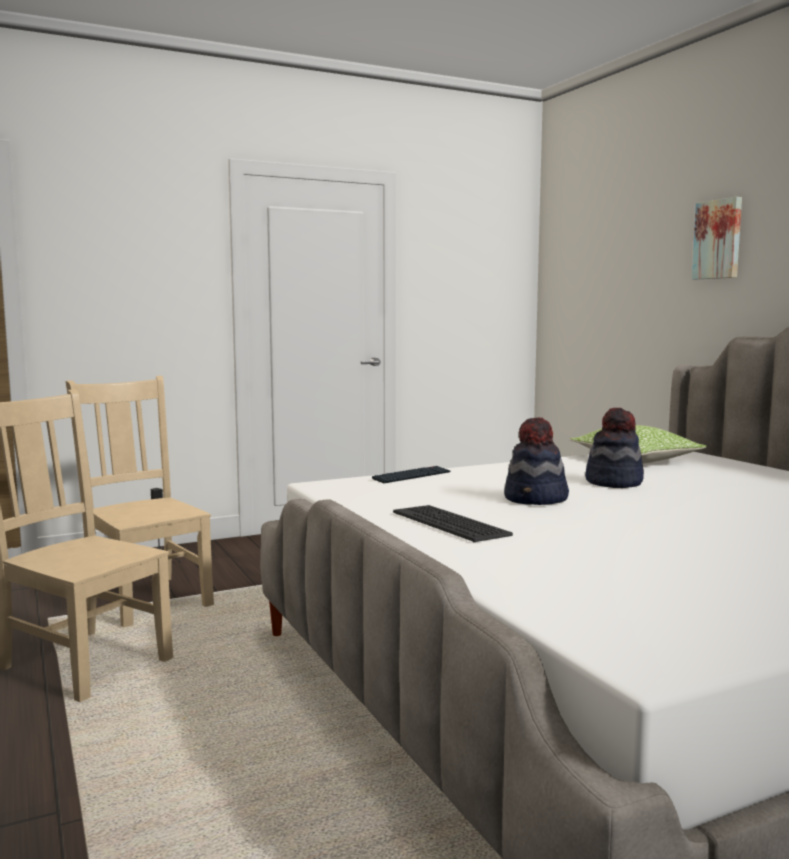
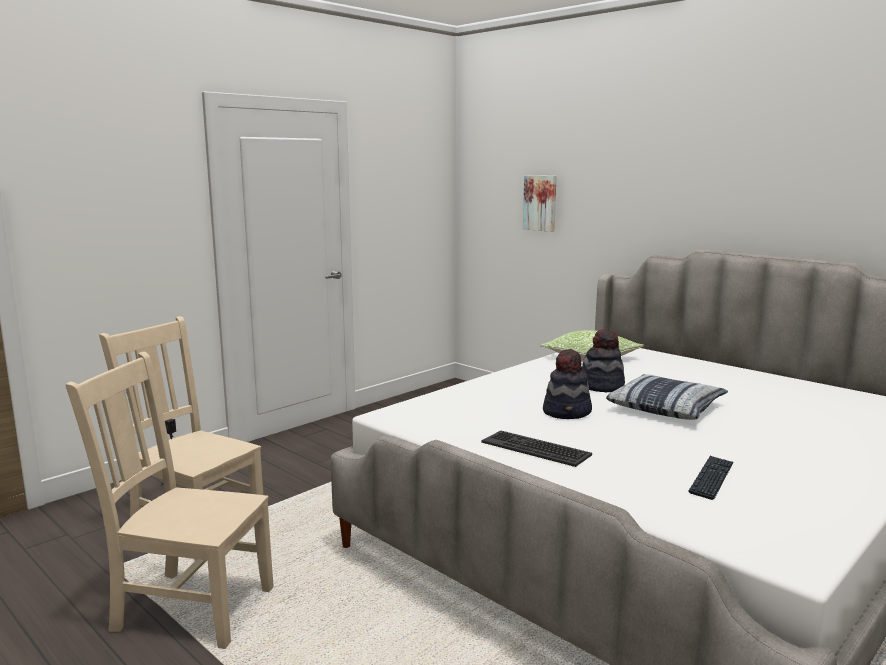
camera: 20 degrees left, 5 degrees up
keyboard [372,466,450,483] -> keyboard moved to [688,456,733,500]
picture [692,197,742,279] -> picture moved to [523,175,557,232]
none -> pillow [606,374,728,420]

